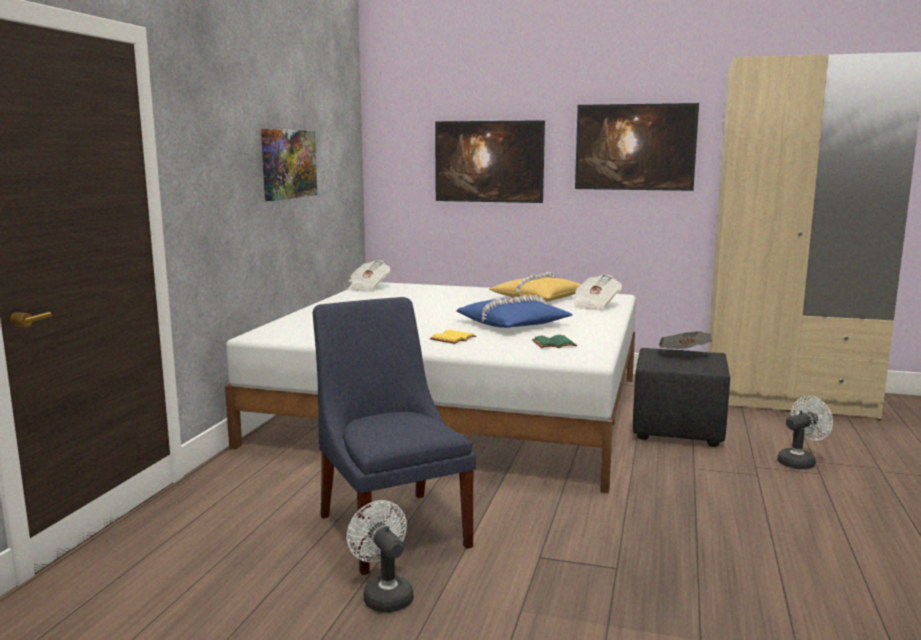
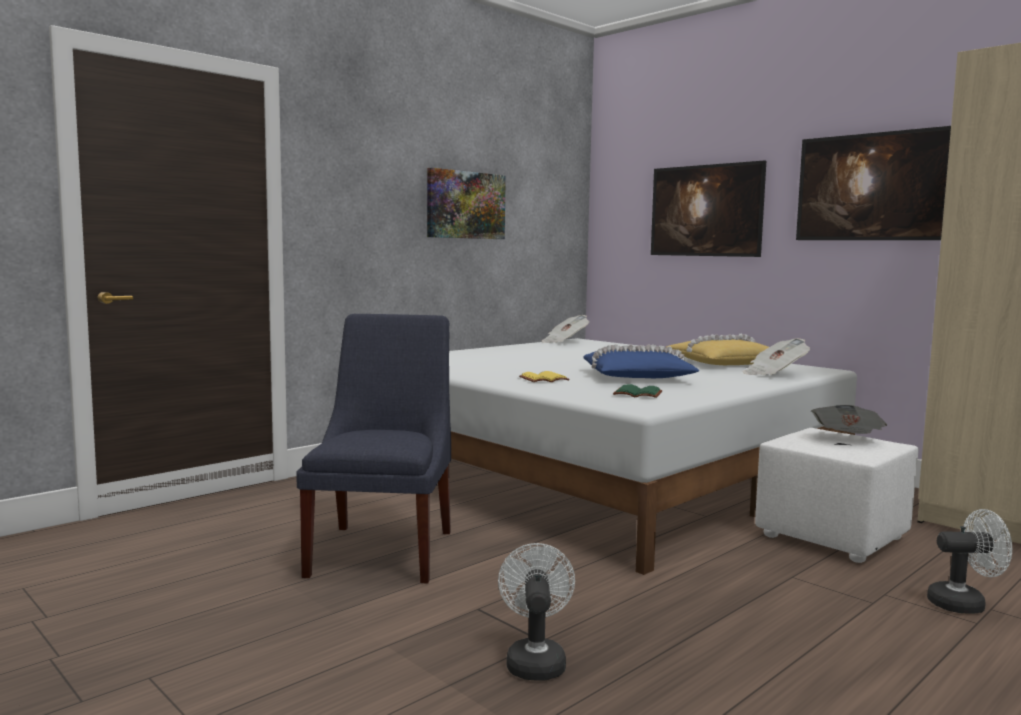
camera: 30 degrees right, 5 degrees down
white fan [346,500,413,612] -> white fan moved to [498,543,575,681]
black ottoman [633,348,730,447] -> white ottoman [755,428,918,563]

